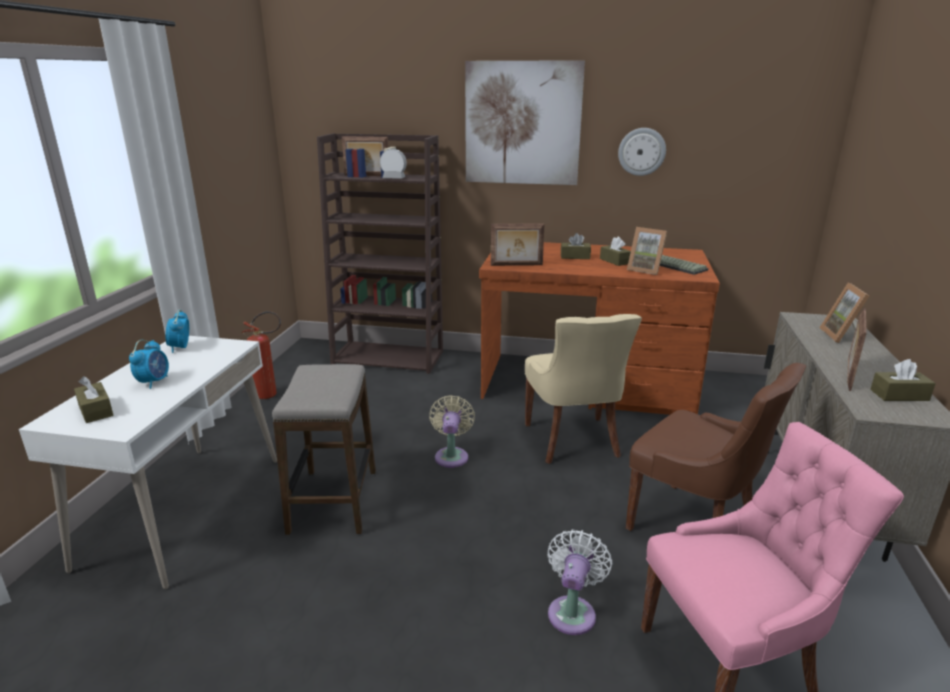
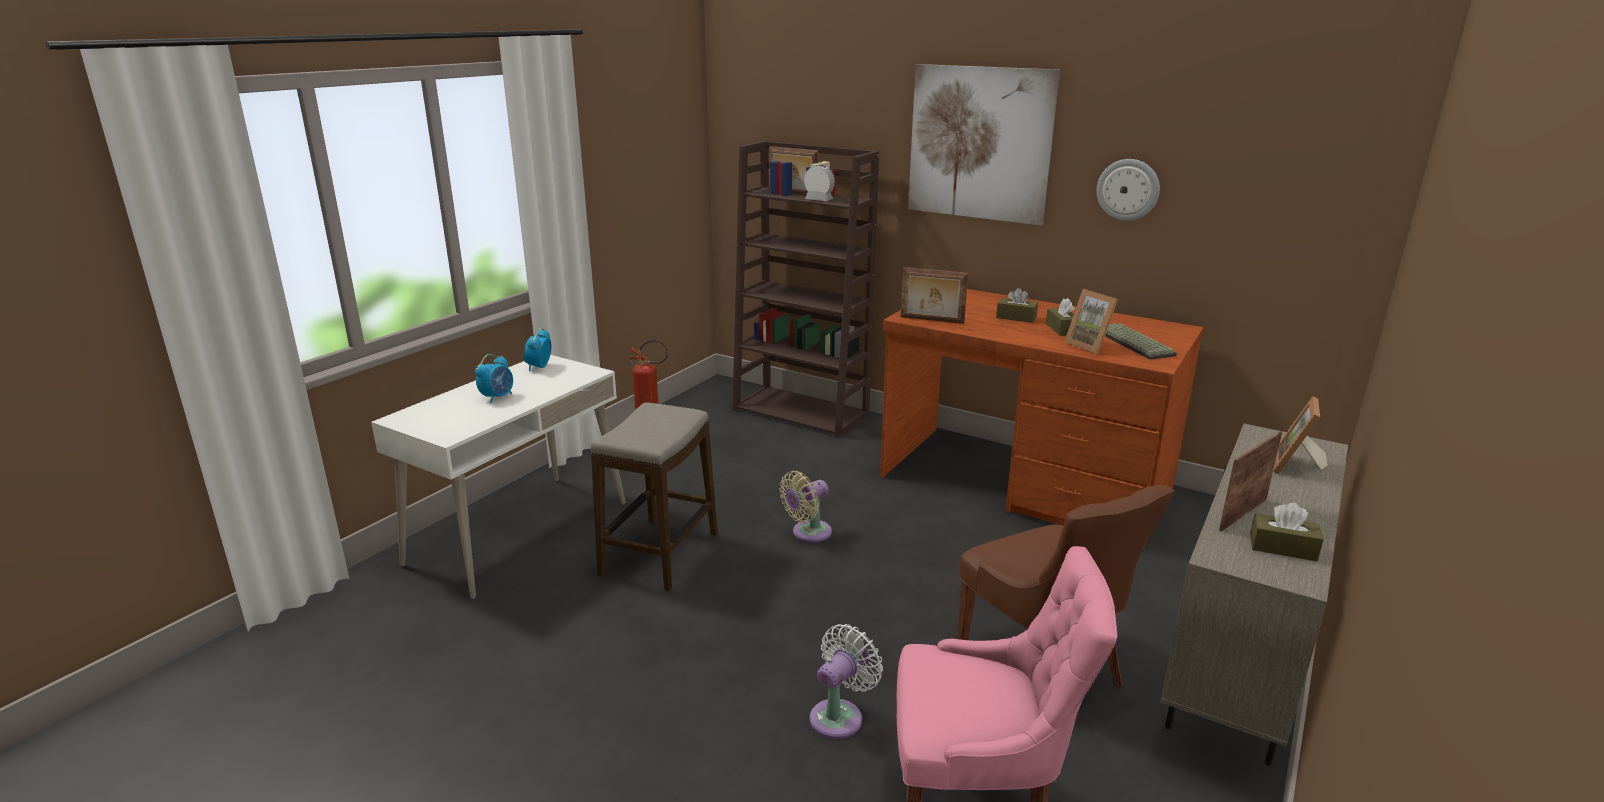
camera: 20 degrees right, 0 degrees up
brown tissue box [74,376,114,423] -> none
beige fan [429,395,475,468] -> beige fan turned 150 degrees counterclockwise [780,471,832,543]
beige chair [525,314,642,464] -> none

